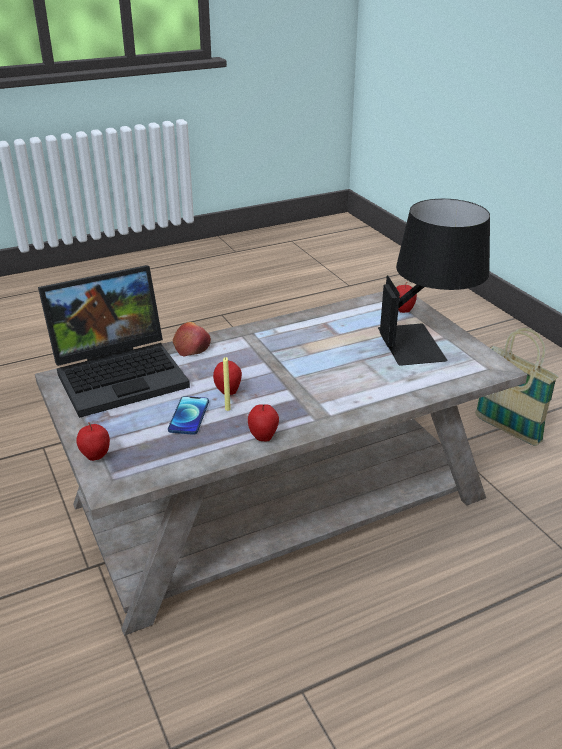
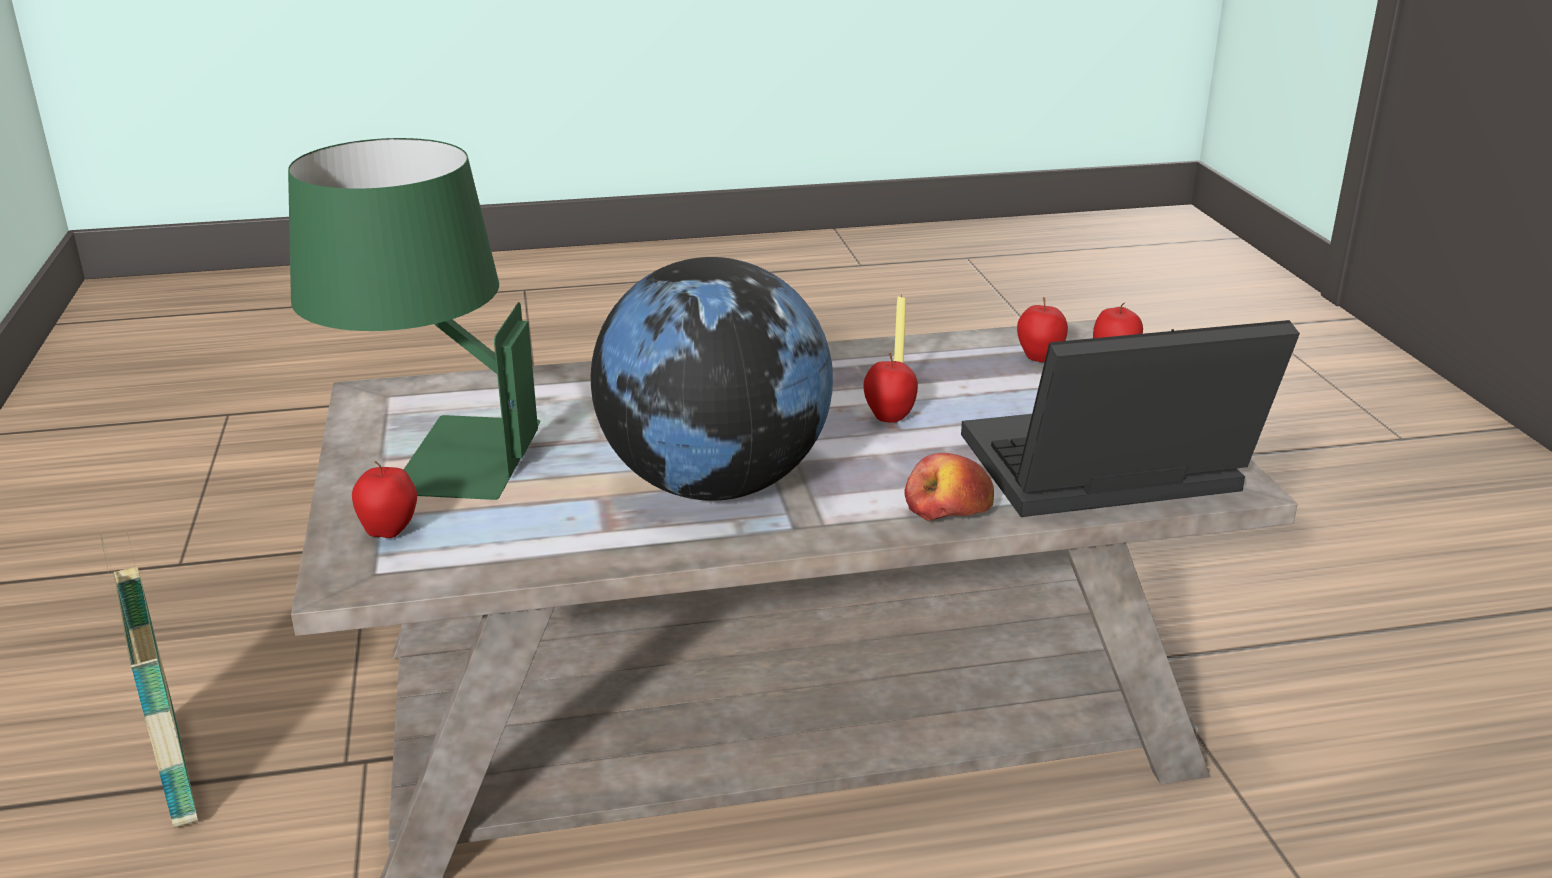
camera: 165 degrees left, 5 degrees down
phone [168,396,209,435] -> none
apple [248,404,279,441] -> apple moved to [1017,297,1068,362]
black table lamp [378,199,490,366] -> green table lamp [288,138,540,500]
none -> globe [591,257,833,501]

